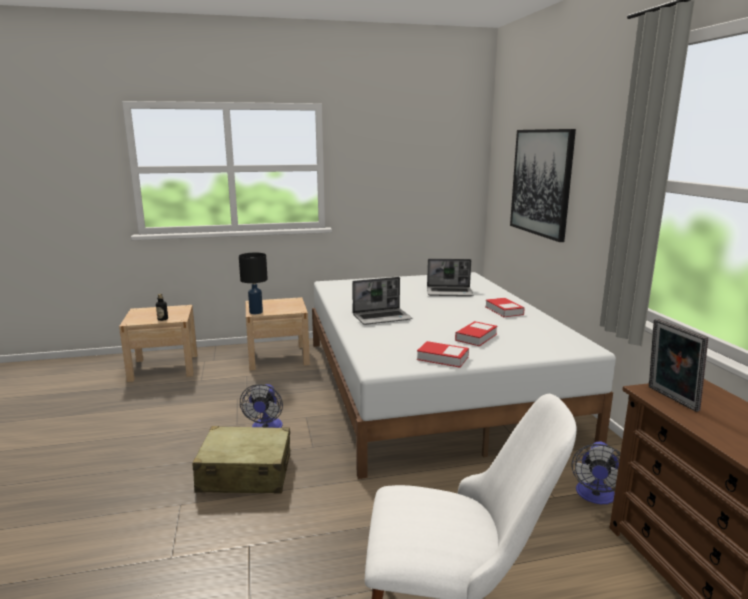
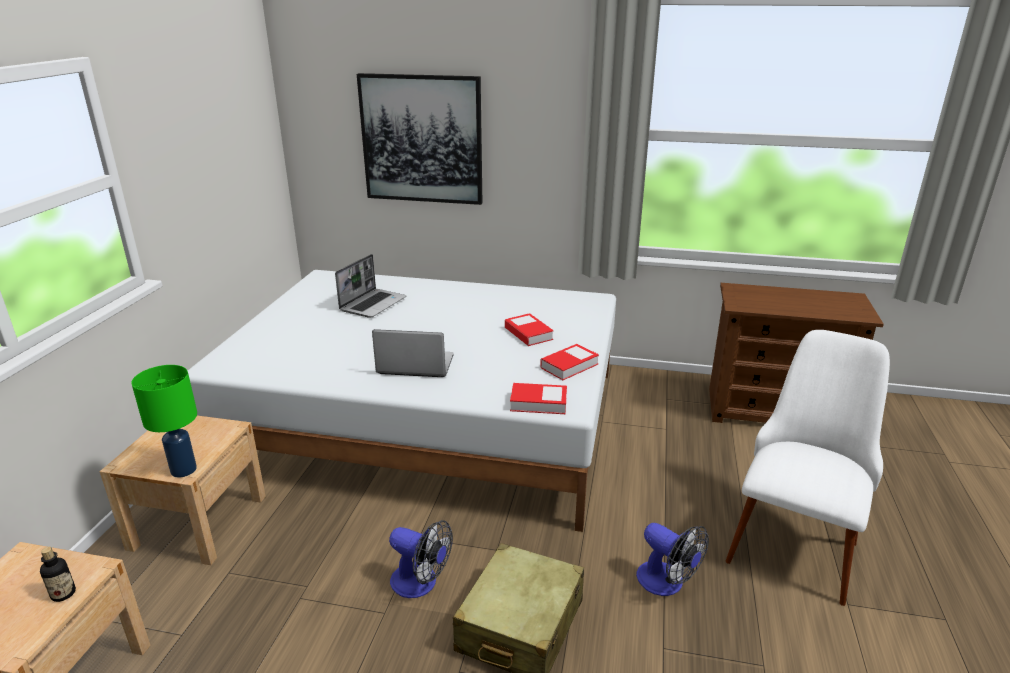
camera: 65 degrees left, 10 degrees up
black table lamp [239,253,268,314] -> green table lamp [131,365,197,477]
laptop [352,277,412,325] -> laptop turned 90 degrees counterclockwise [372,329,454,377]
book [485,298,525,317] -> book moved to [510,383,567,414]
fan [572,441,620,504] -> fan moved to [636,523,709,596]
picture frame [649,319,708,412] -> none

